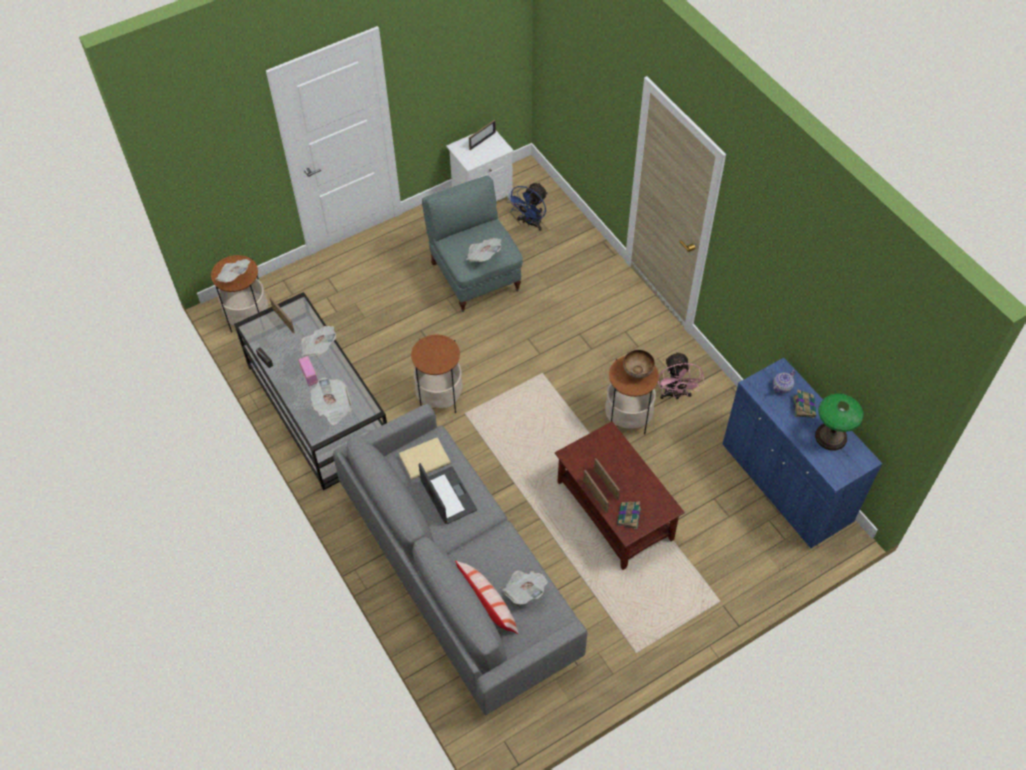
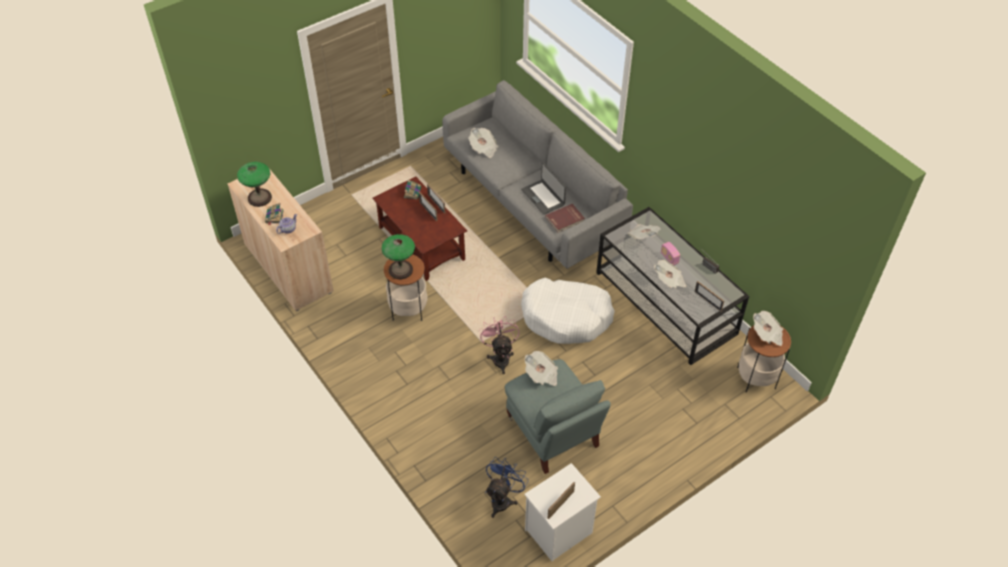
camera: 175 degrees right, 5 degrees down
beige book [399,437,451,480] -> red book [545,204,585,232]
side table [411,335,463,413] -> white dog bed [521,278,615,344]
pillow [455,561,519,634] -> none
bowl [623,350,655,379] -> table lamp [382,234,415,279]
pink fan [658,351,704,400] -> pink fan moved to [479,316,519,374]
blue cabinet [722,358,883,548] -> beige cabinet [227,170,334,311]

